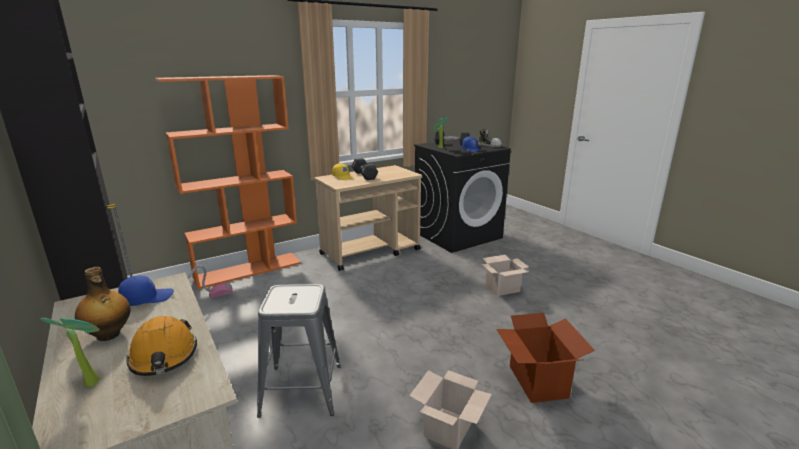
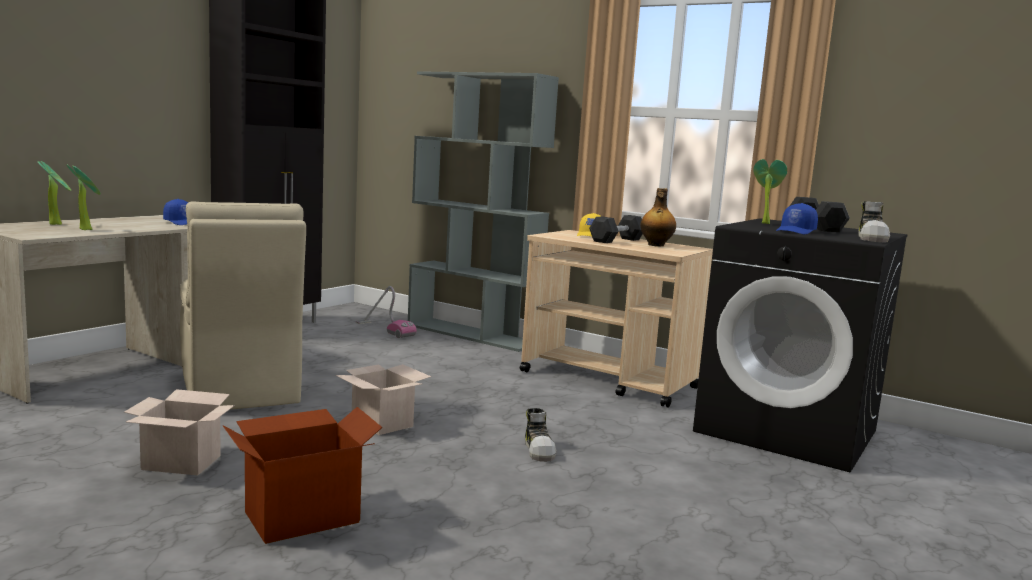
camera: 65 degrees right, 10 degrees down
bottle [75,267,131,341] -> bottle moved to [640,188,676,247]
orange hard hat [126,316,197,376] -> potted plant [67,165,101,230]
orange bookcase [155,75,301,289] -> grey bookcase [408,71,559,352]
grey stool [257,284,341,418] -> beige chair [180,201,306,409]
cardboard box [481,255,529,296] -> cardboard box moved to [336,364,431,435]
none -> shoe [525,408,557,462]

